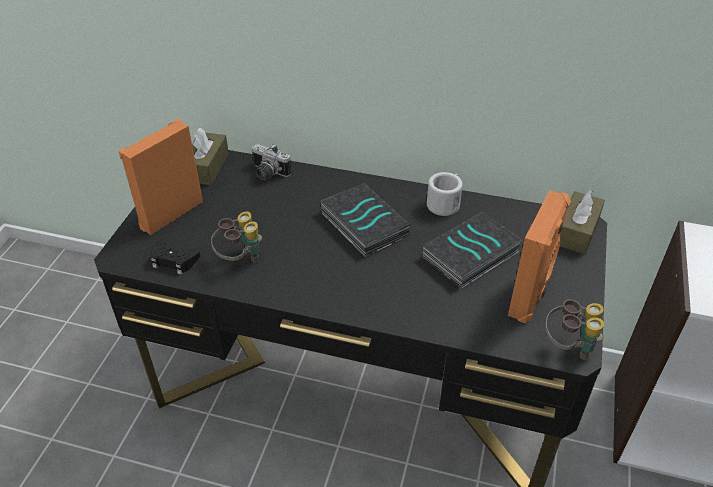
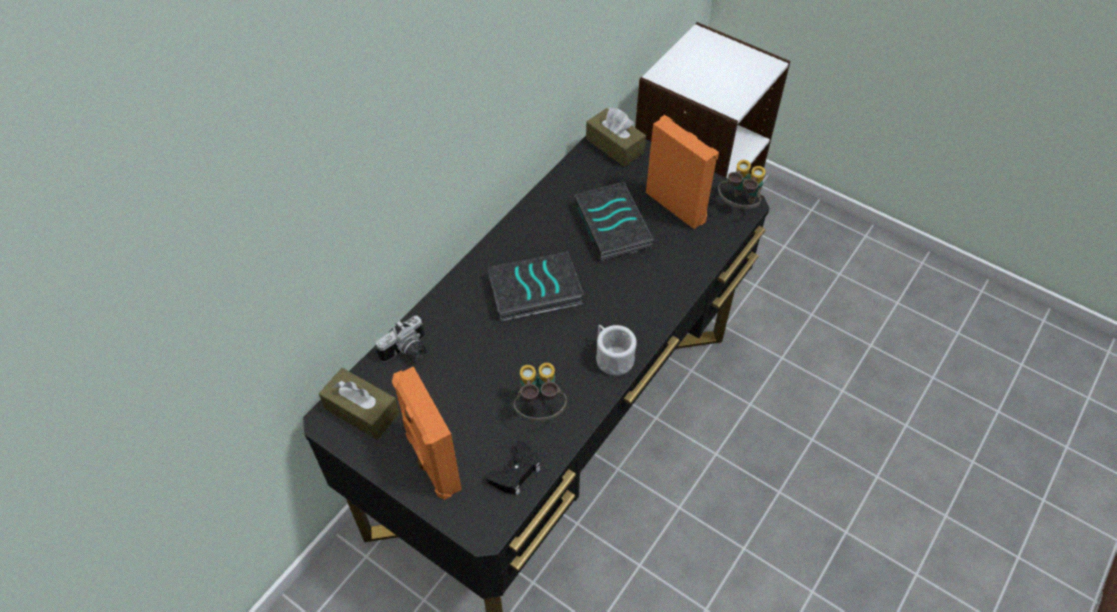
camera: 70 degrees left, 10 degrees up
white mug [427,172,463,216] -> white mug moved to [596,325,637,376]

